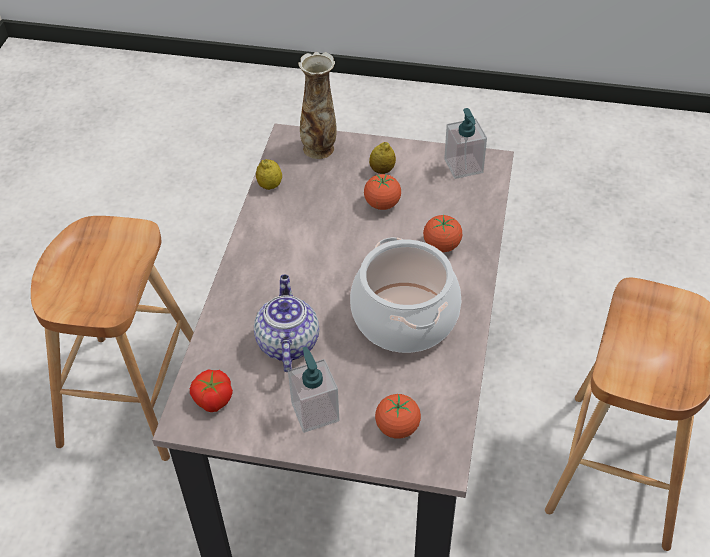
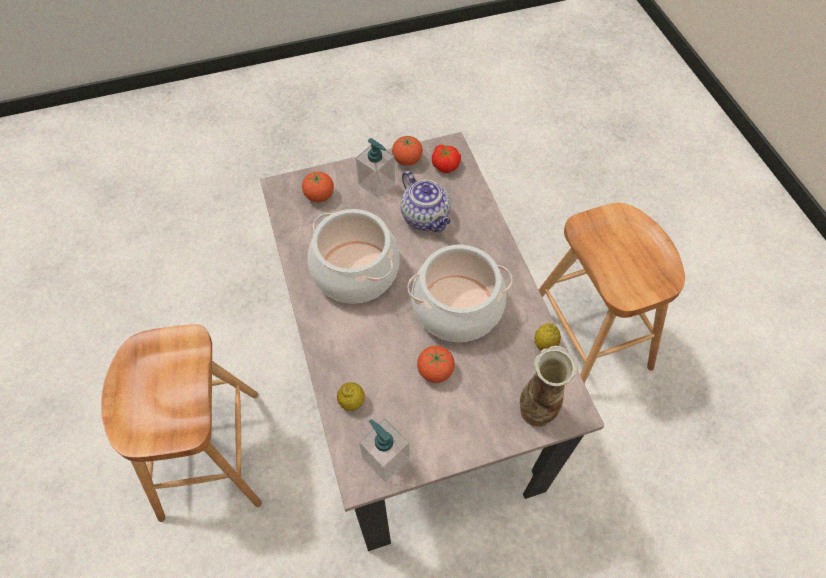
camera: 150 degrees right, 10 degrees up
lemon [369,142,396,174] -> lemon moved to [337,382,365,411]
tomato [423,215,462,252] -> tomato moved to [392,136,423,166]
none -> cooking pot [408,245,512,342]

